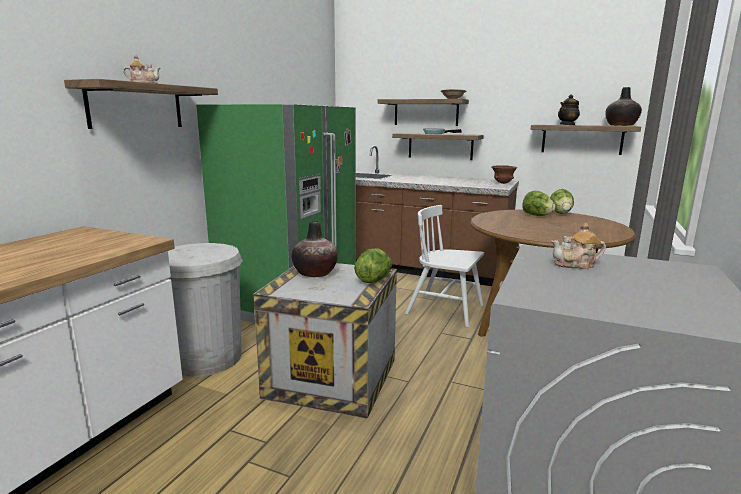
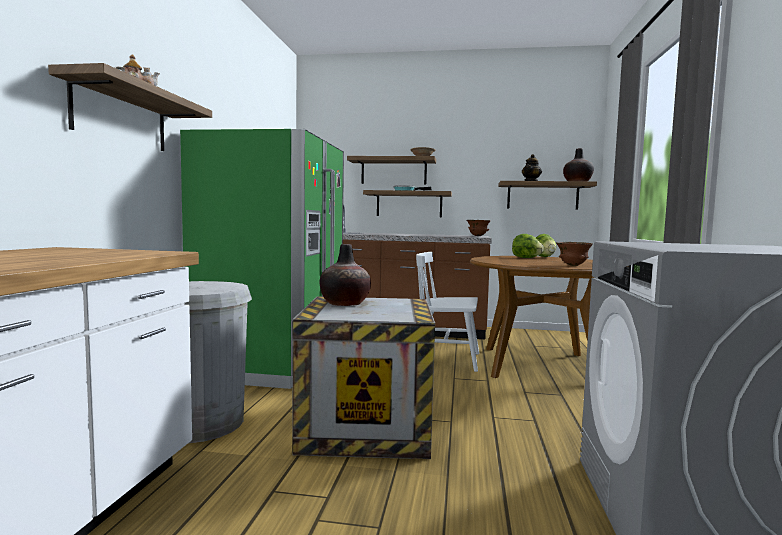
camera: 15 degrees left, 10 degrees down
lettuce [354,248,392,283] -> none
teapot [551,223,606,269] -> none
none -> brown bowl [556,242,593,266]

